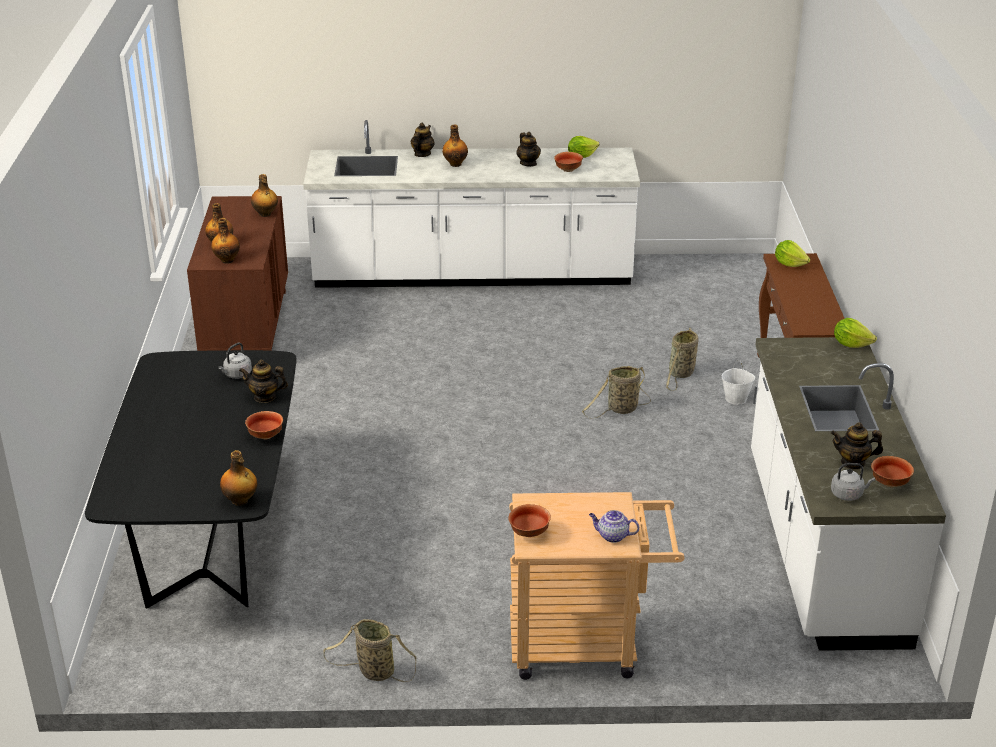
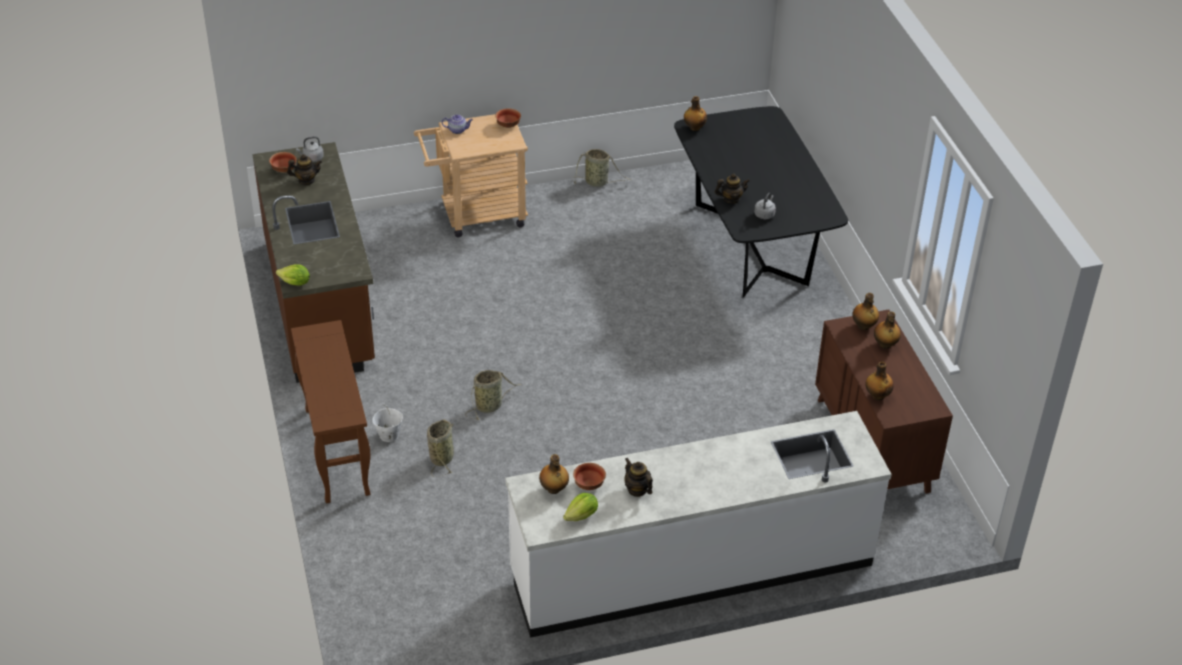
camera: 165 degrees right, 10 degrees up
bowl [245,411,283,439] -> none
teapot [411,123,435,157] -> none
bottle [442,125,468,167] -> bottle moved to [539,454,569,494]
white counter [751,337,946,651] -> brown counter [252,142,375,383]
lettuce [775,240,810,267] -> none

